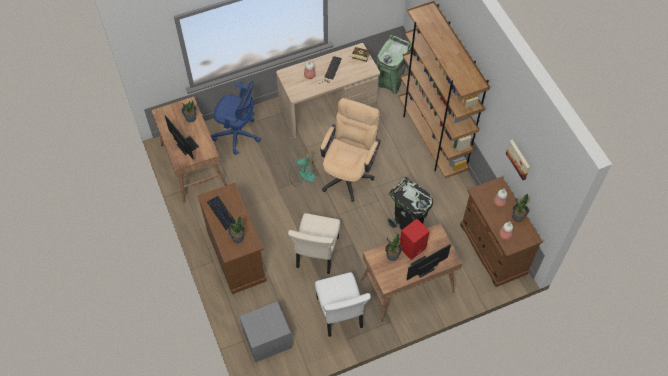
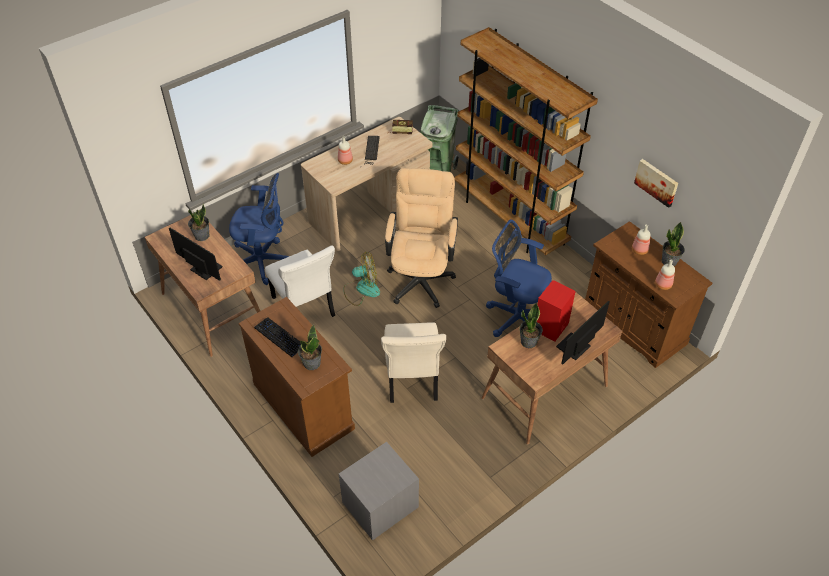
camera: 15 degrees left, 10 degrees down
white chair [315,272,371,337] -> white chair moved to [265,246,335,317]
black trash can [388,177,433,230] -> blue office chair [486,220,552,337]

